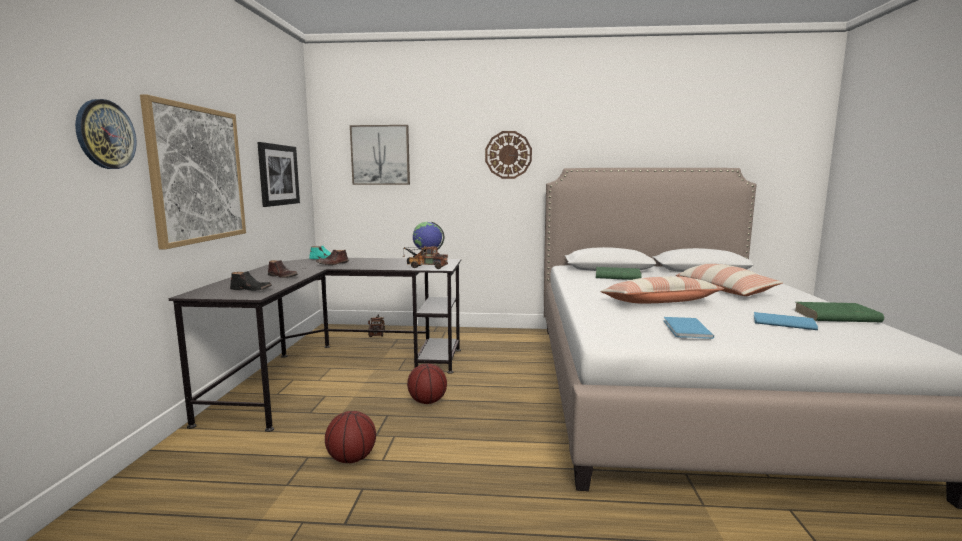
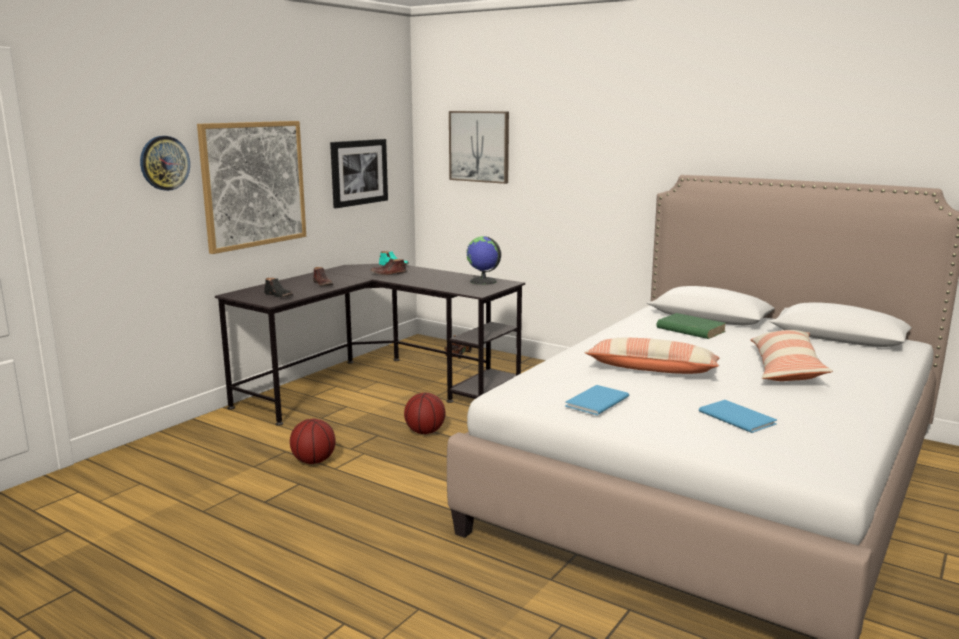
camera: 30 degrees right, 5 degrees up
toy truck [403,246,448,269] -> none
wall clock [485,131,532,179] -> none
green book [794,302,884,322] -> none

